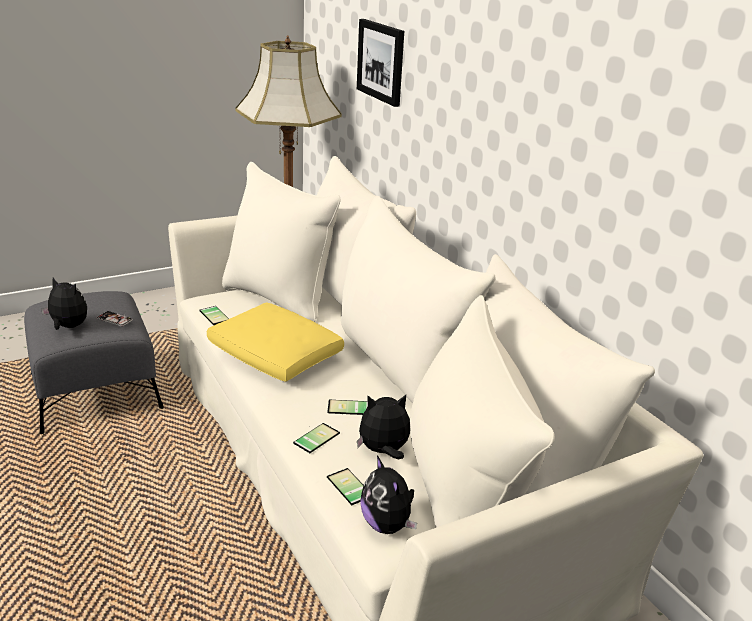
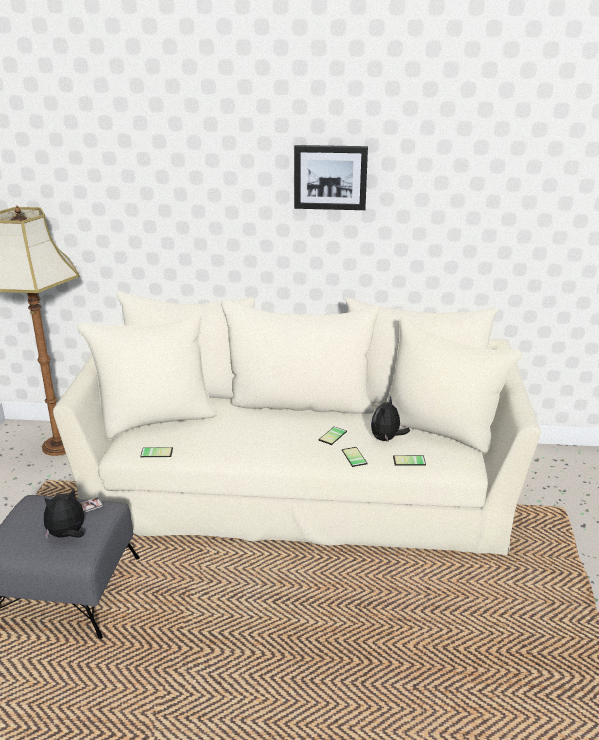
camera: 55 degrees left, 0 degrees up
yellow pillow [207,302,344,382] -> none
picture [357,19,404,107] -> picture moved to [294,145,368,210]
plush toy [360,456,417,534] -> none

